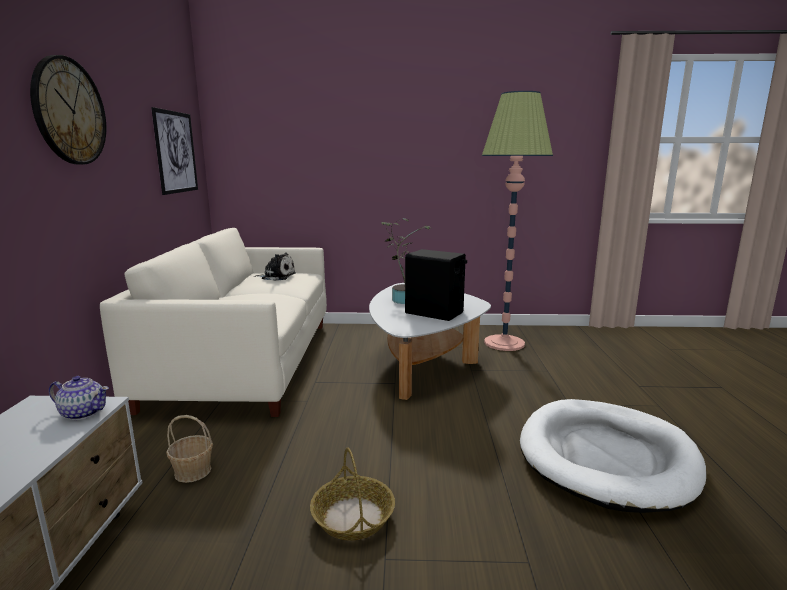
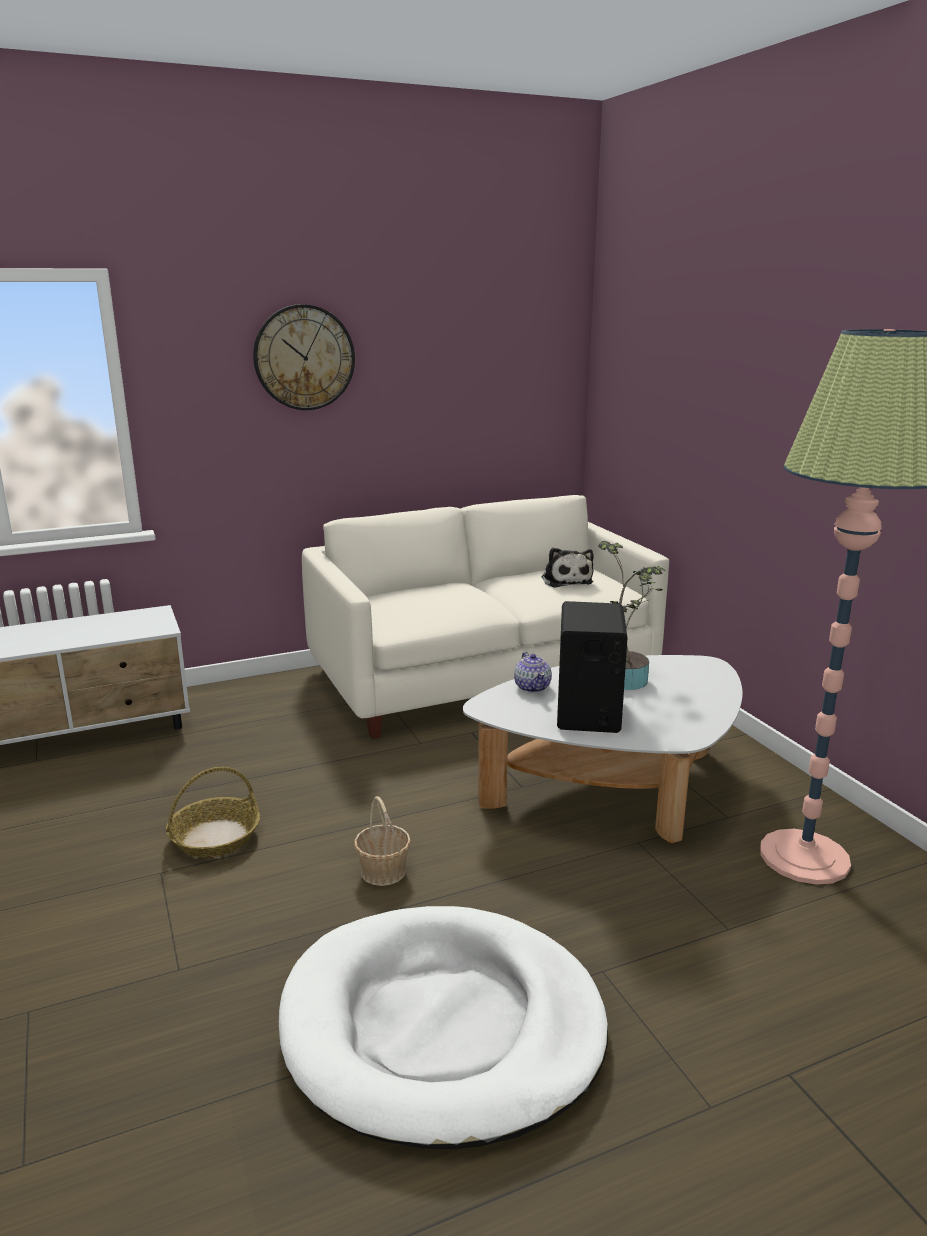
camera: 65 degrees right, 5 degrees up
teapot [49,376,109,420] -> teapot moved to [514,652,552,693]
picture [151,107,198,195] -> none
basket [166,415,213,483] -> basket moved to [354,796,411,886]

